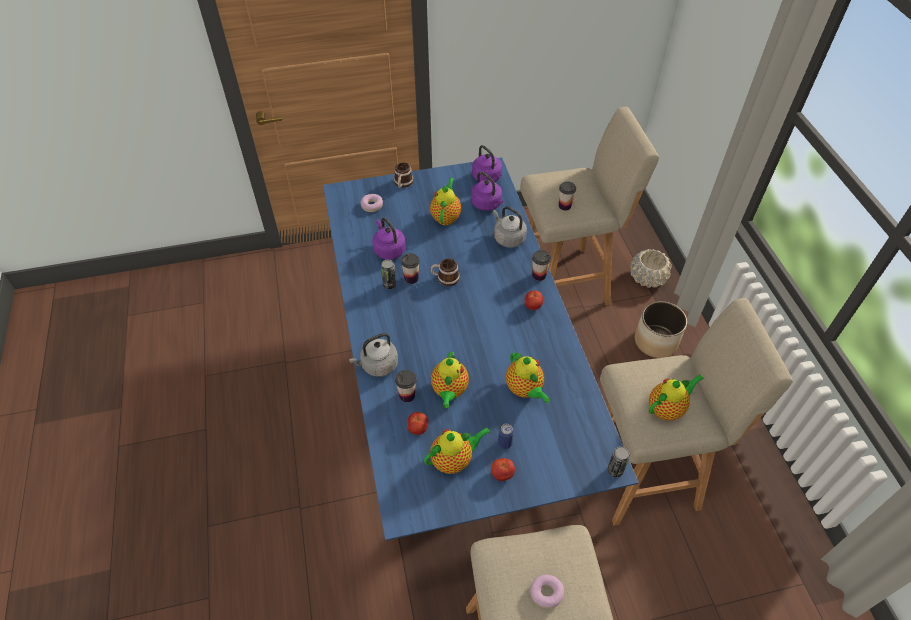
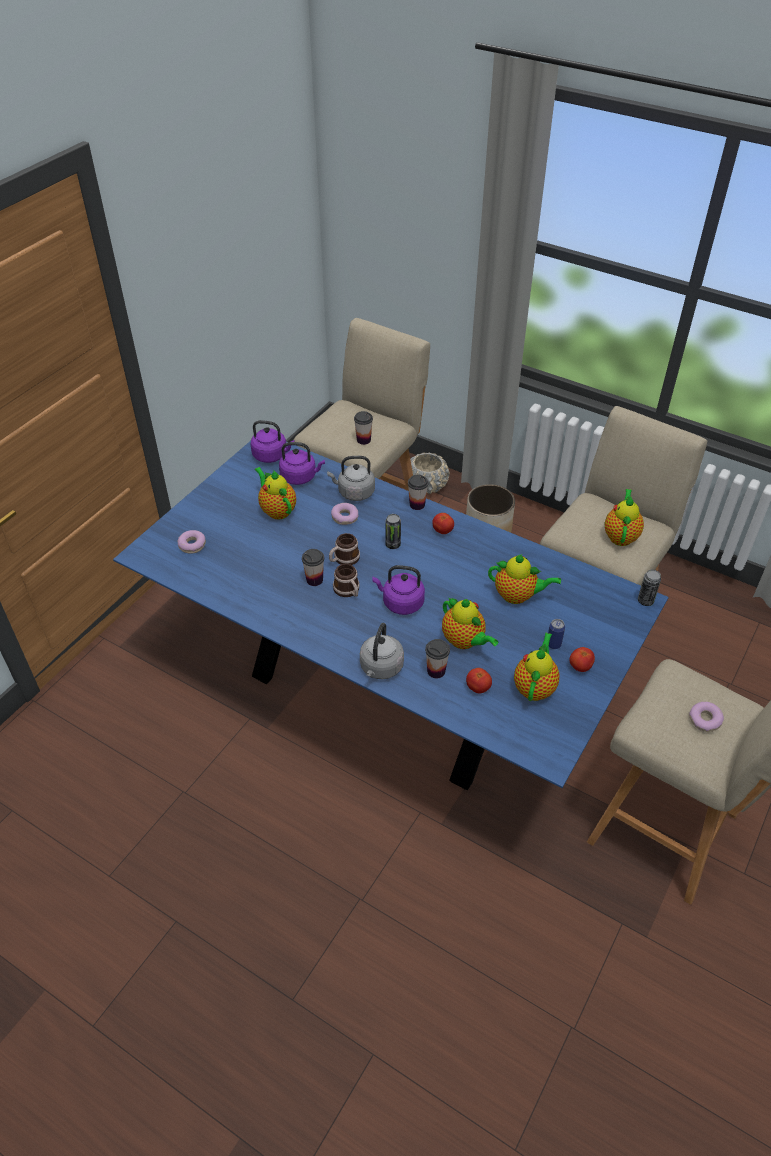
camera: 45 degrees left, 5 degrees down
purple kettle [372,218,406,260] -> purple kettle moved to [373,565,425,615]
can [381,260,396,289] -> can moved to [385,514,401,549]
mug [394,162,413,188] -> mug moved to [333,564,360,597]
none -> donut [331,503,358,525]

